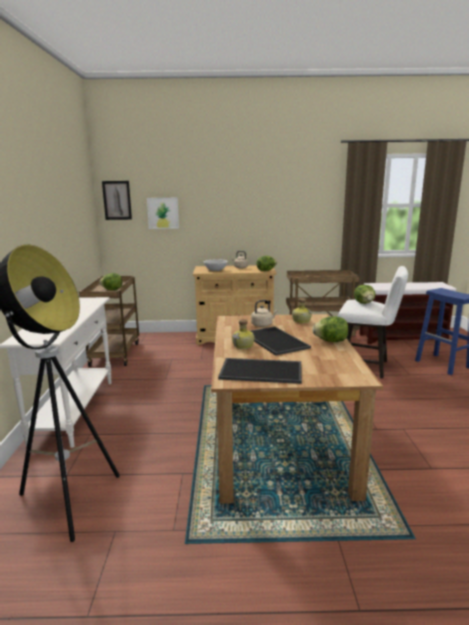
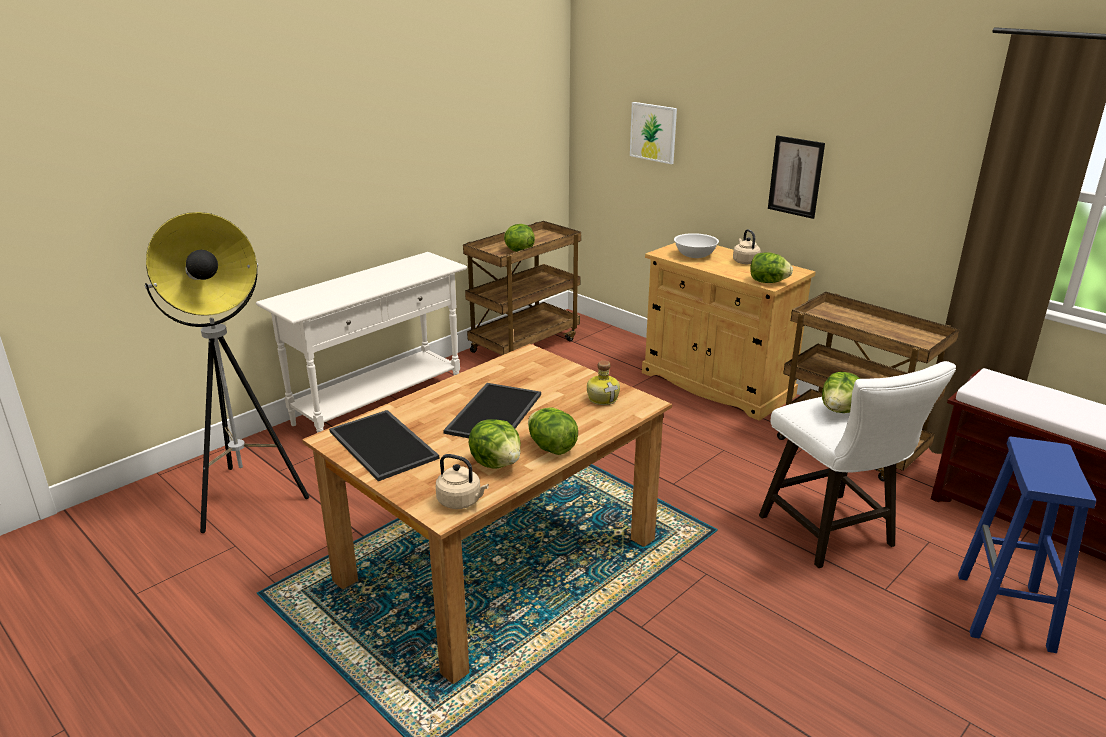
camera: 45 degrees right, 10 degrees up
picture [102,181,132,220] -> picture moved to [768,135,825,219]
bottle [232,319,255,349] -> none
beige kettle [251,300,278,327] -> beige kettle moved to [436,454,489,509]
none -> lettuce [469,419,521,469]

